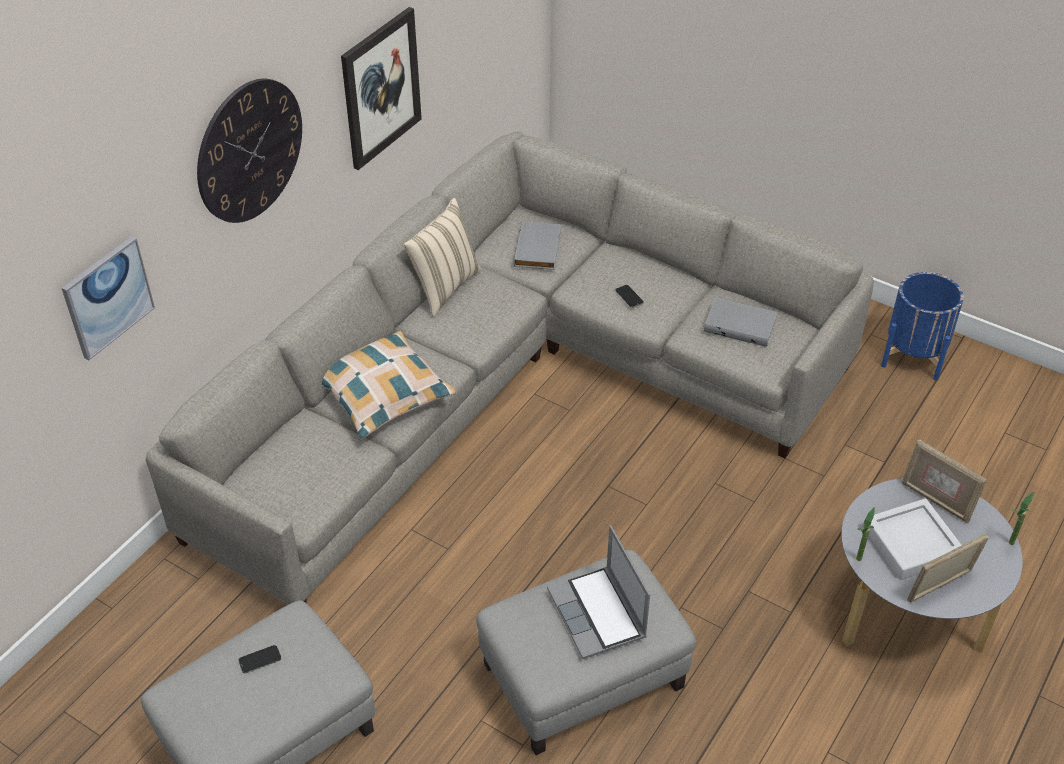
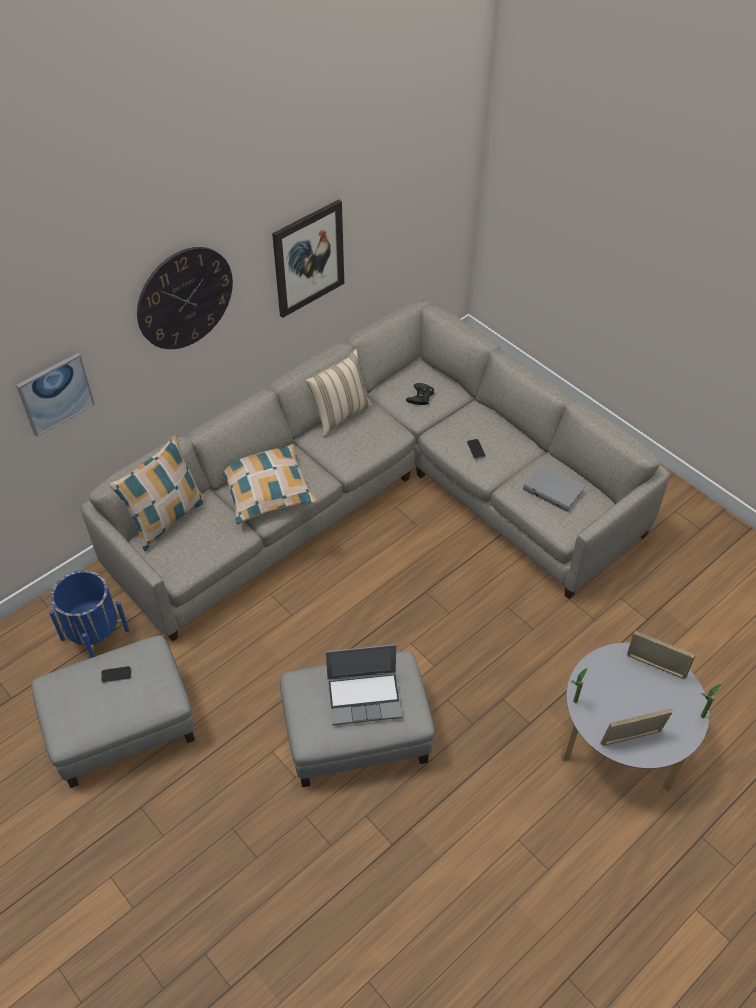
camera: 15 degrees right, 5 degrees up
grey book [513,221,561,270] -> black game controller [406,383,434,405]
laptop [547,525,650,659] -> laptop turned 90 degrees counterclockwise [326,644,402,725]
grey tray [863,498,961,580] -> none
blue planter [881,272,964,380] -> blue planter moved to [49,570,129,658]
picture frame [902,440,987,524] -> picture frame turned 150 degrees clockwise [627,631,695,679]
none -> pillow [109,435,206,551]

